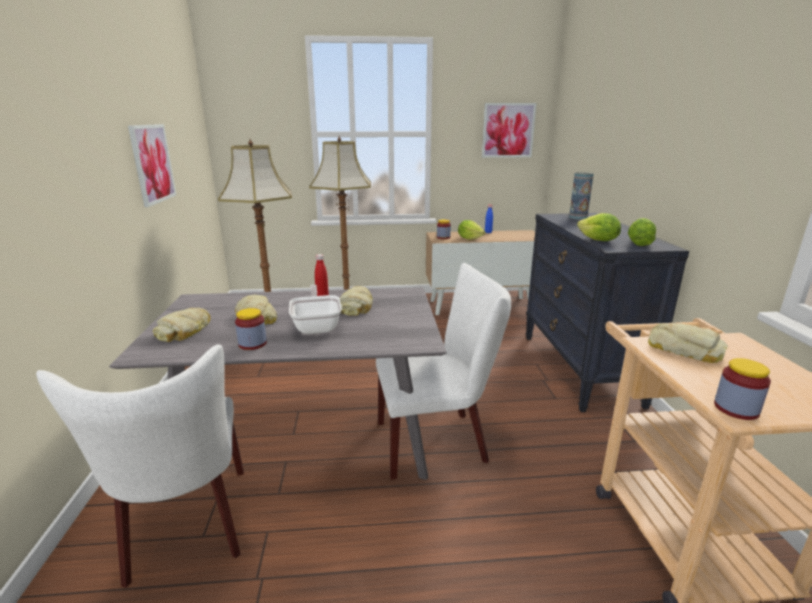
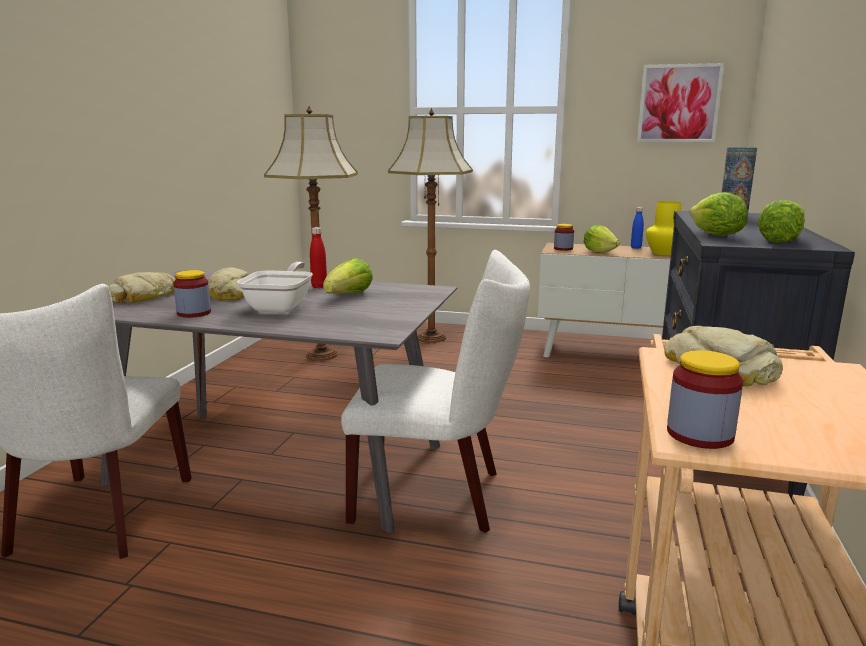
camera: 20 degrees right, 5 degrees down
picture [128,124,176,207] -> none
bread [340,286,373,316] -> lettuce [323,258,373,294]
none -> yellow vase [646,201,681,255]

